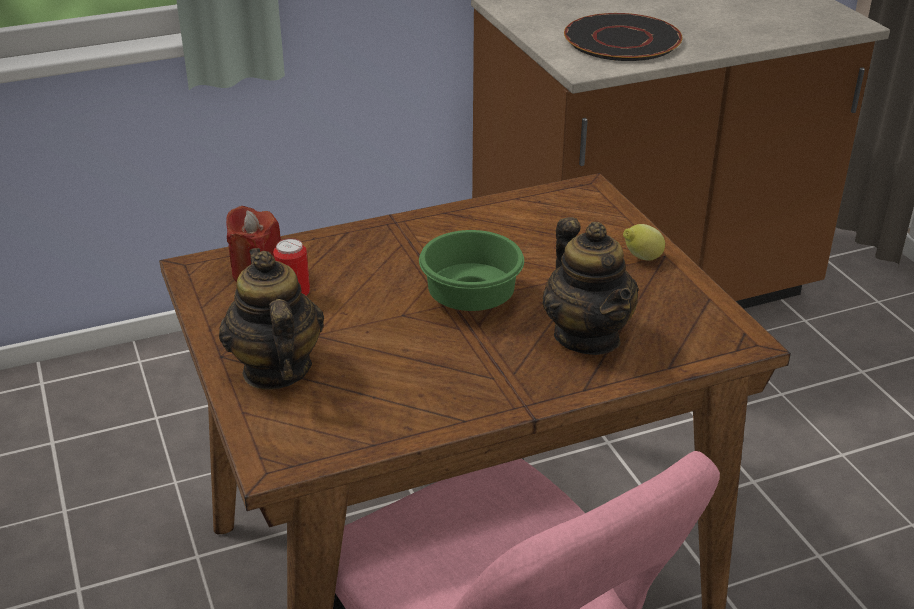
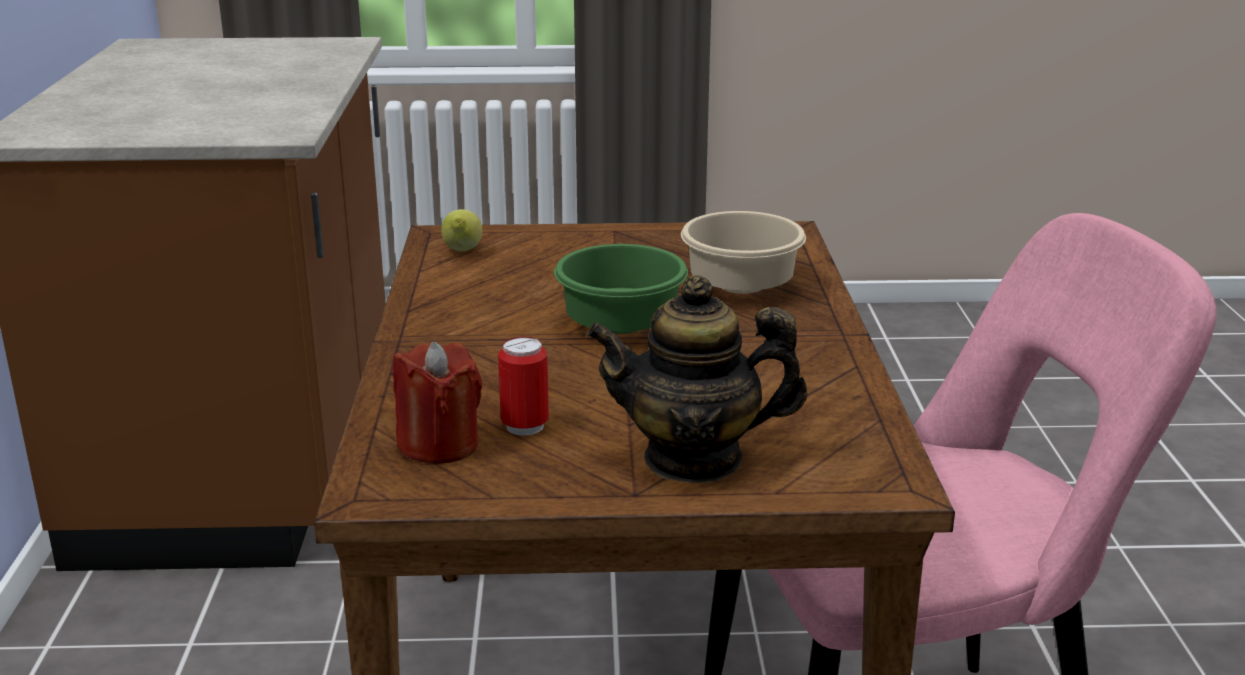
camera: 70 degrees left, 10 degrees down
teapot [542,217,639,355] -> beige bowl [681,211,806,294]
black plate [564,13,682,61] -> none
lemon [623,224,665,261] -> lemon moved to [441,209,482,251]

